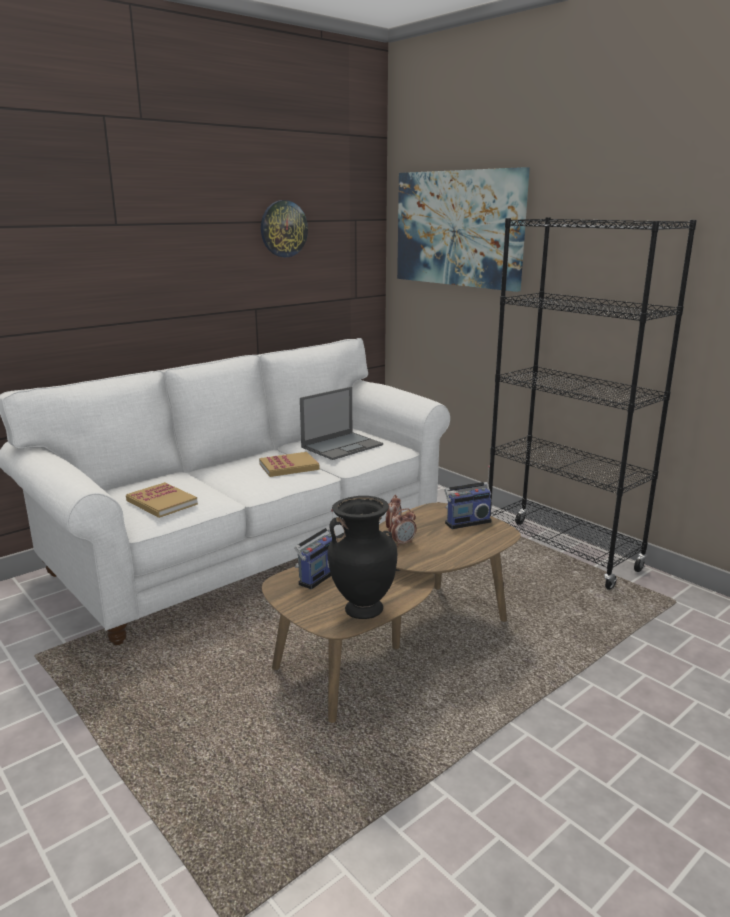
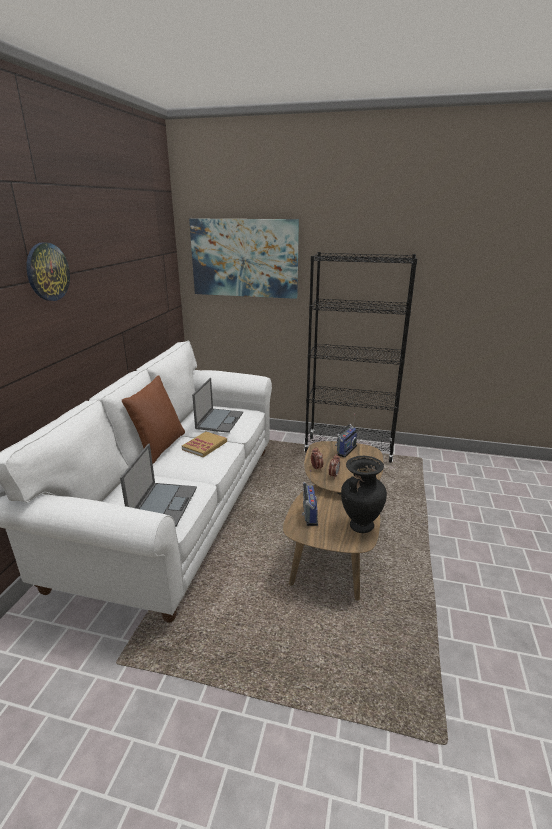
camera: 35 degrees left, 5 degrees up
book [126,482,198,518] -> laptop [120,444,197,527]
wall clock [261,200,308,257] -> wall clock moved to [26,242,70,301]
none -> brown pillow [122,375,185,464]

